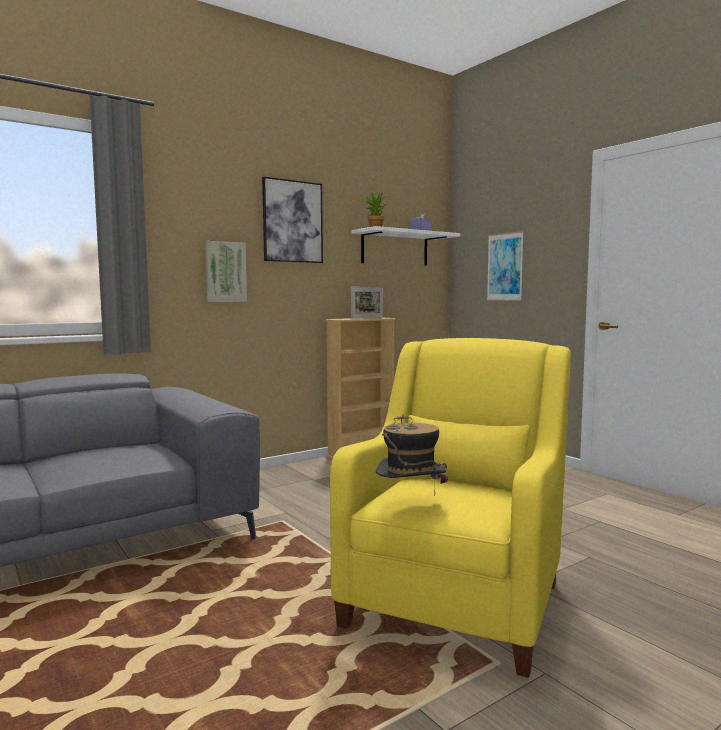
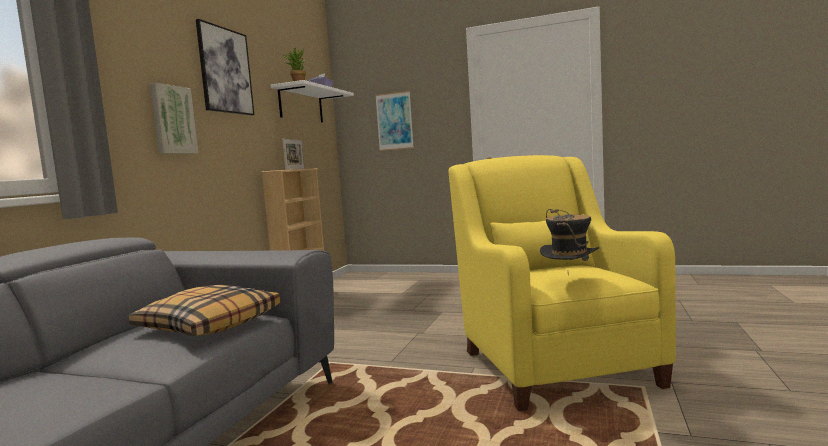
camera: 35 degrees left, 0 degrees up
none -> pillow [129,285,280,336]

